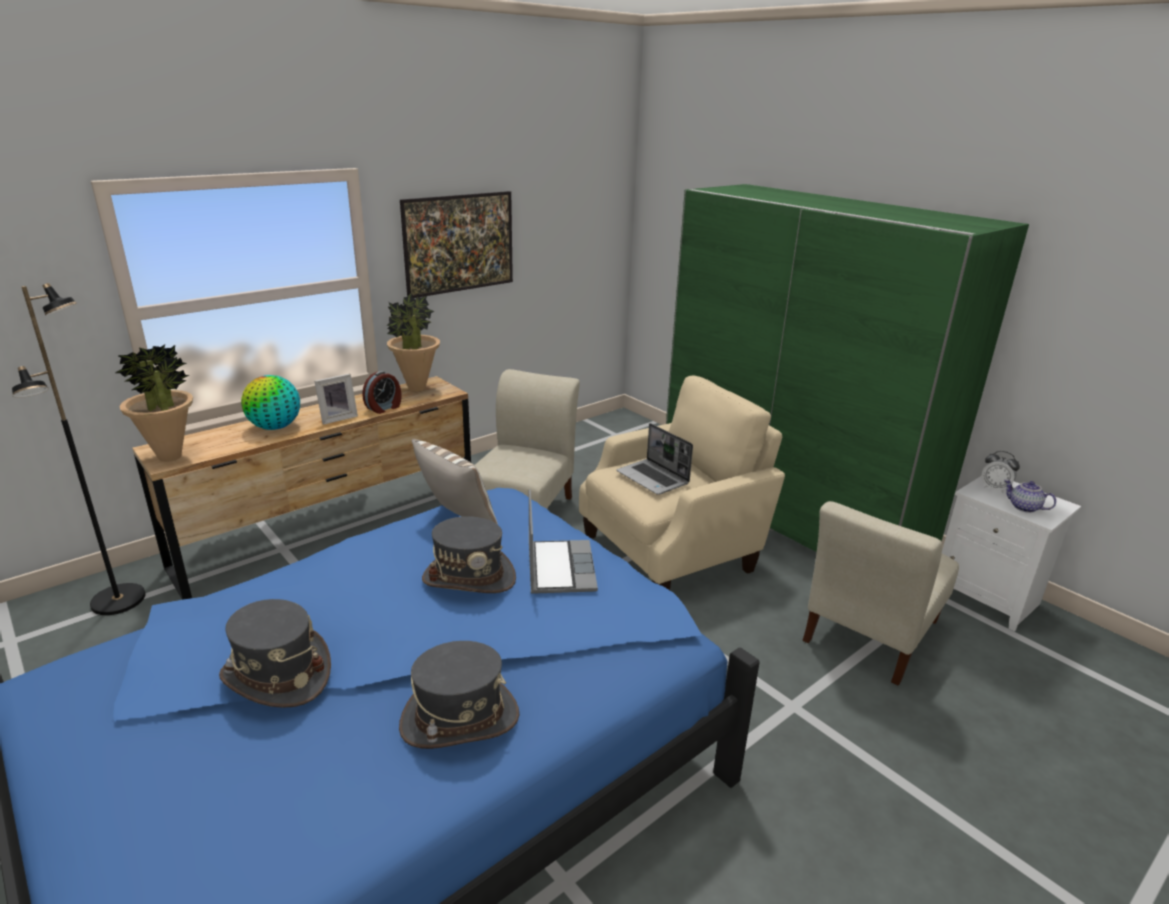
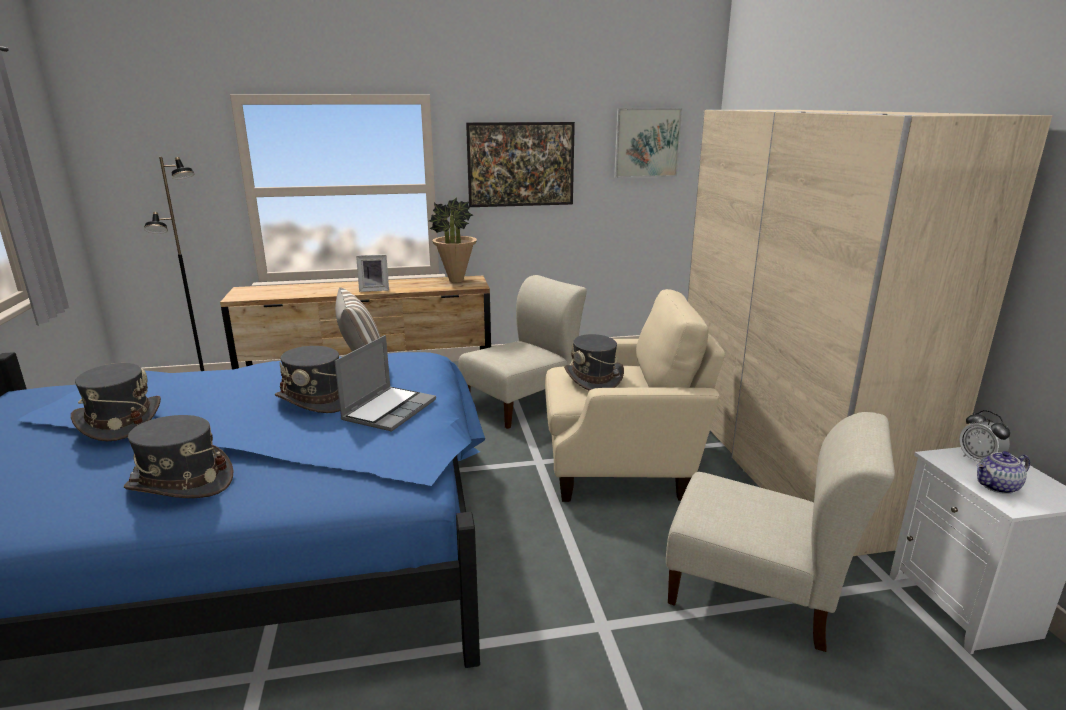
camera: 30 degrees right, 5 degrees down
potted plant [116,345,193,462] -> none
globe [241,375,300,430] -> none
alarm clock [362,371,401,414] -> none
laptop [616,423,693,495] -> grey hat [564,334,624,391]
green wardrobe [666,184,1029,552] -> beige wardrobe [687,110,1052,556]
beige chair [802,501,959,686] -> beige chair turned 135 degrees counterclockwise [666,412,895,652]
teapot [1004,480,1056,513] -> teapot turned 90 degrees counterclockwise [977,451,1030,494]
none -> picture [614,108,682,178]

